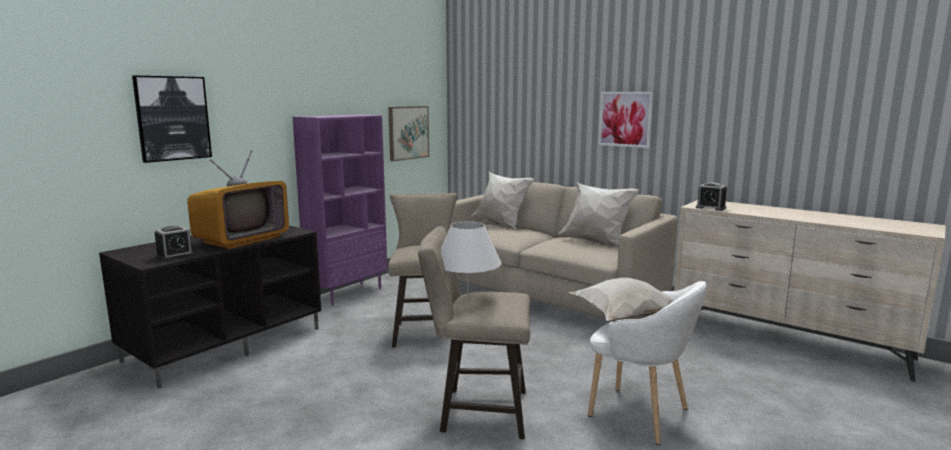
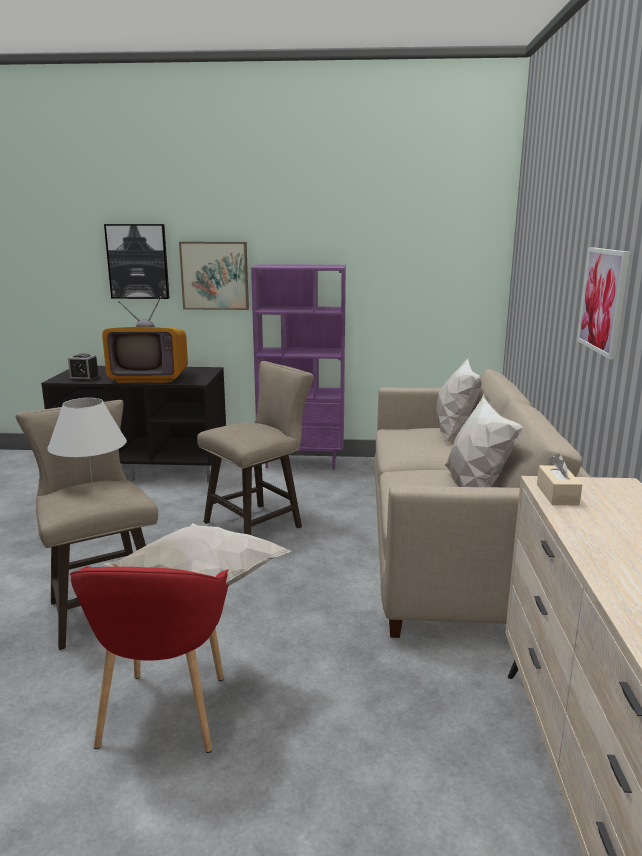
camera: 55 degrees right, 5 degrees up
picture [388,106,429,161] -> picture moved to [179,242,249,310]
white armchair [588,281,707,445] -> red armchair [70,566,229,753]
alarm clock [696,182,727,211] -> beige tissue box [537,454,582,505]

